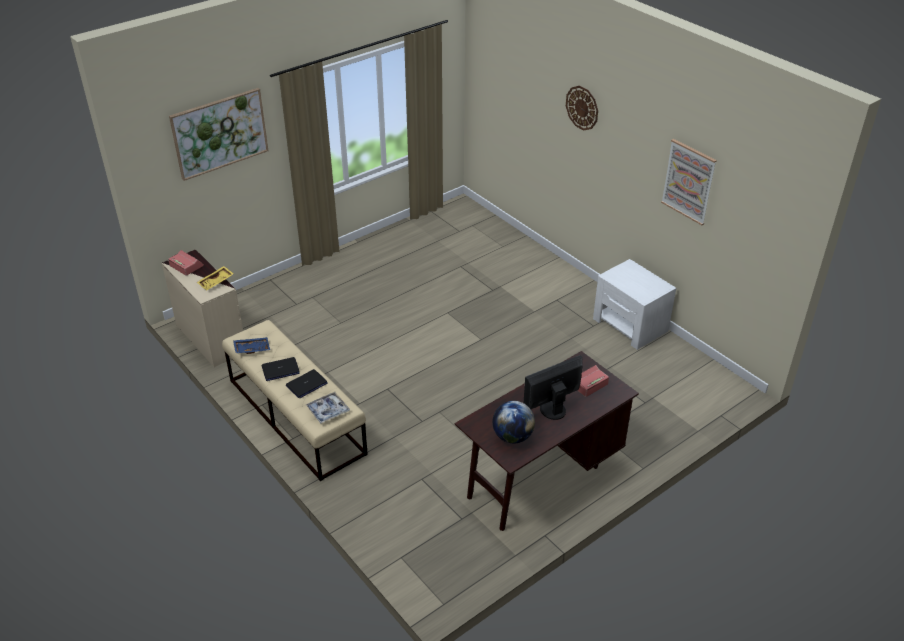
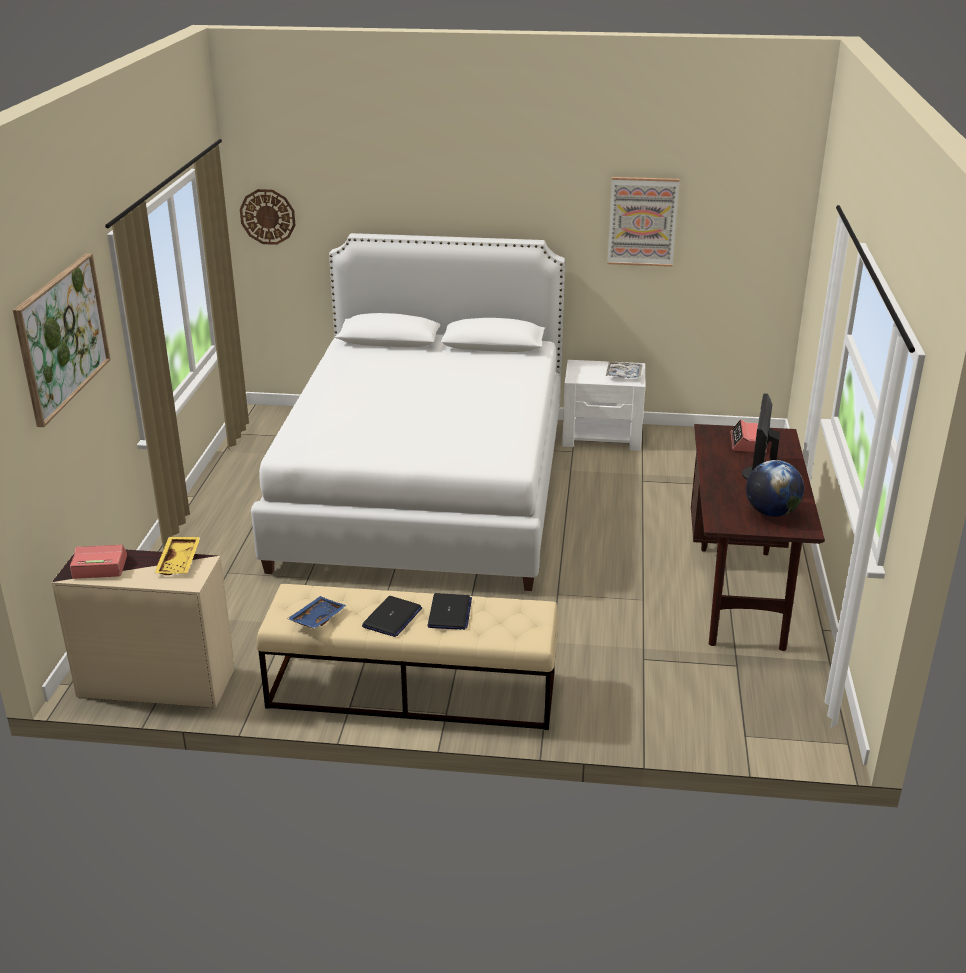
camera: 45 degrees left, 10 degrees down
tray [306,392,350,423] -> tray moved to [606,361,643,379]
wall clock [566,85,598,130] -> wall clock moved to [240,189,295,245]
none -> white bed [251,233,565,591]

